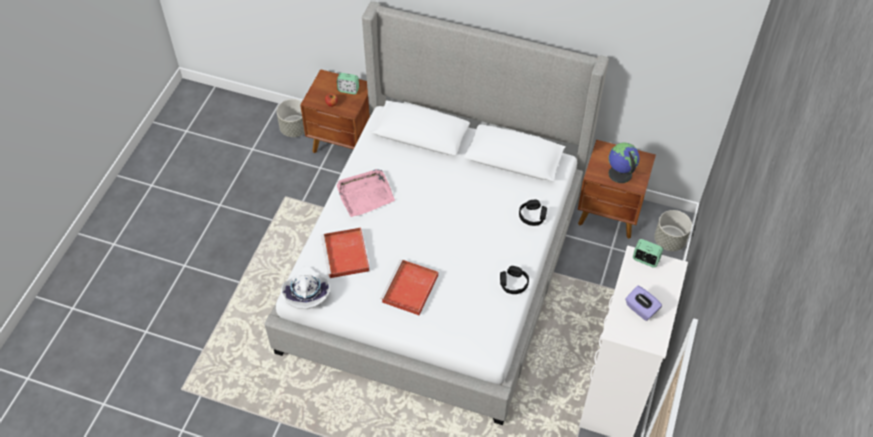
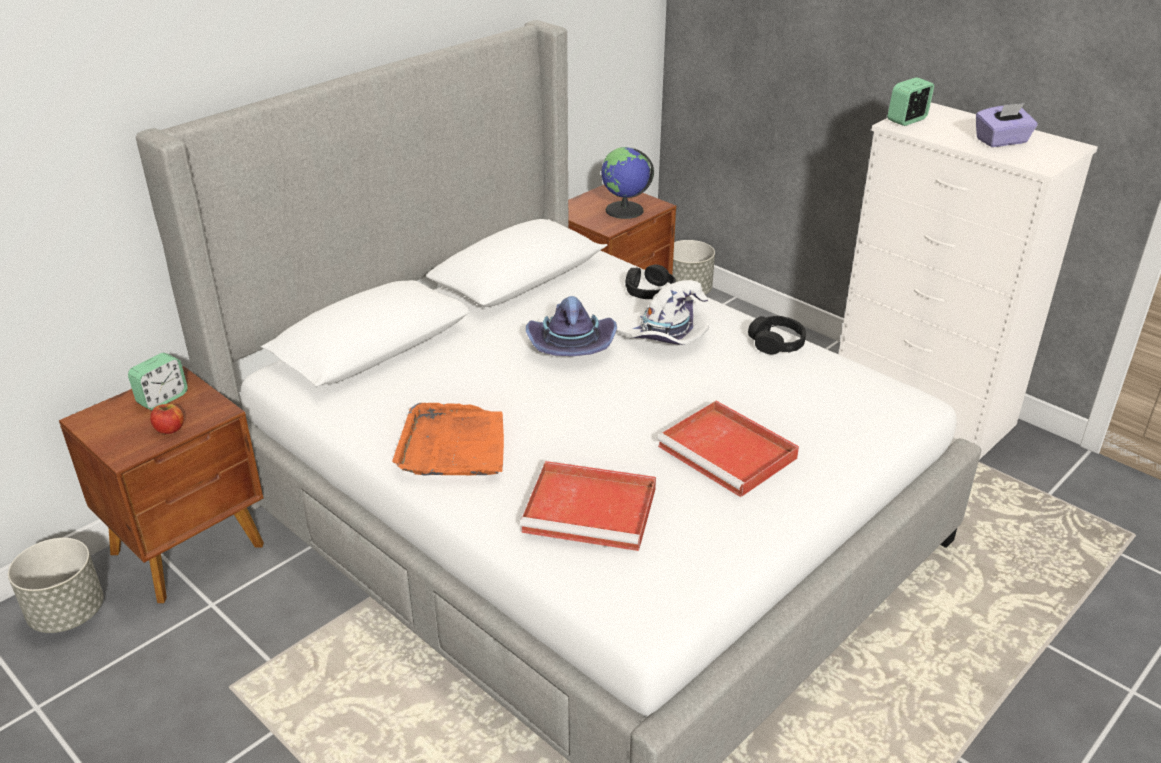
camera: 65 degrees left, 20 degrees down
white hat [281,266,330,309] -> white hat moved to [614,280,709,345]
pink tray [337,169,395,217] -> orange tray [392,403,504,476]
none -> purple hat [526,296,617,356]

